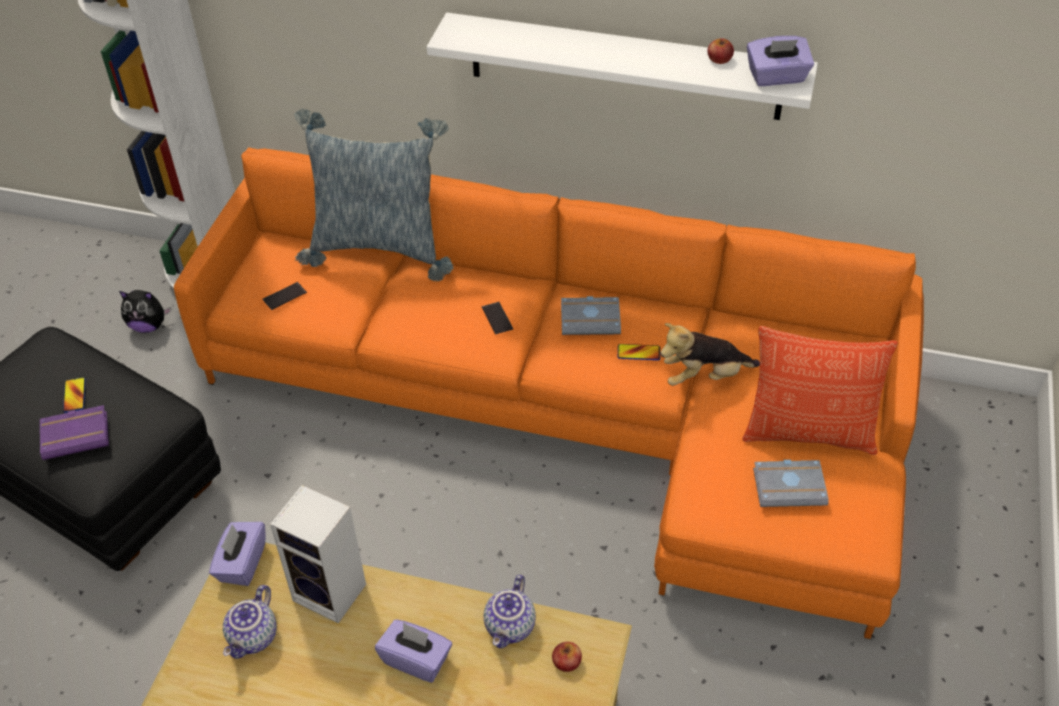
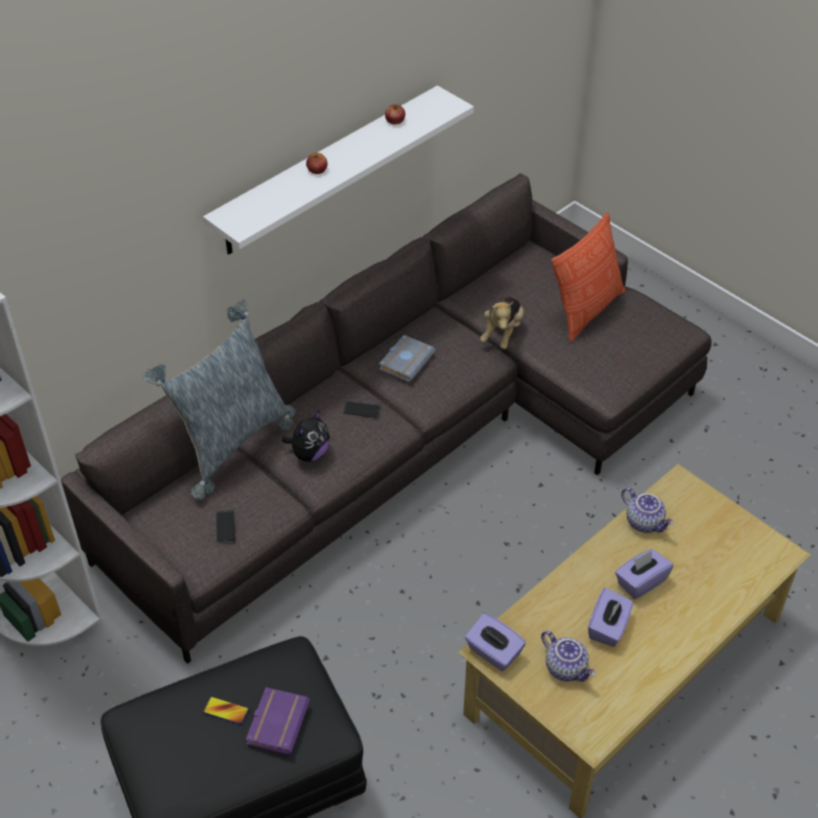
camera: 60 degrees left, 0 degrees up
plush toy [119,290,171,333] -> plush toy moved to [282,410,330,462]
orange sofa [174,147,924,639] -> grey sofa [61,173,712,664]
speaker [270,485,366,623] -> none
apple [552,642,582,672] -> apple moved to [306,152,328,174]
phone [618,344,660,360] -> none
purple tissue box [747,36,814,86] -> purple tissue box moved to [588,587,633,647]
grey book [753,459,829,507] -> none

